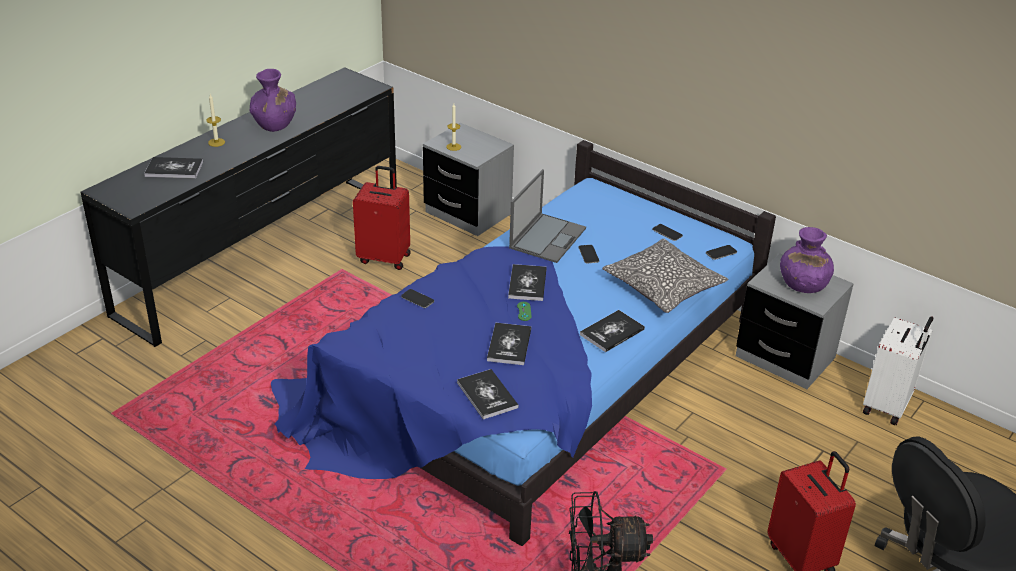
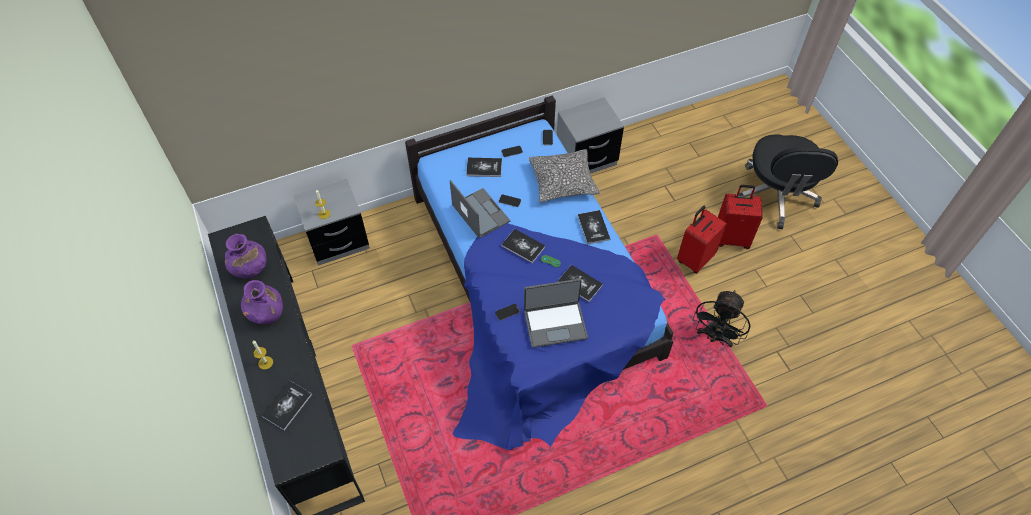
camera: 60 degrees left, 20 degrees up
red suitcase [353,166,411,270] -> red suitcase moved to [677,206,727,274]
book [457,369,519,419] -> book moved to [466,158,502,177]
purple vase [780,227,834,293] -> purple vase moved to [225,234,267,279]
white suitcase [863,316,933,425] -> none
none -> laptop [524,279,588,348]

